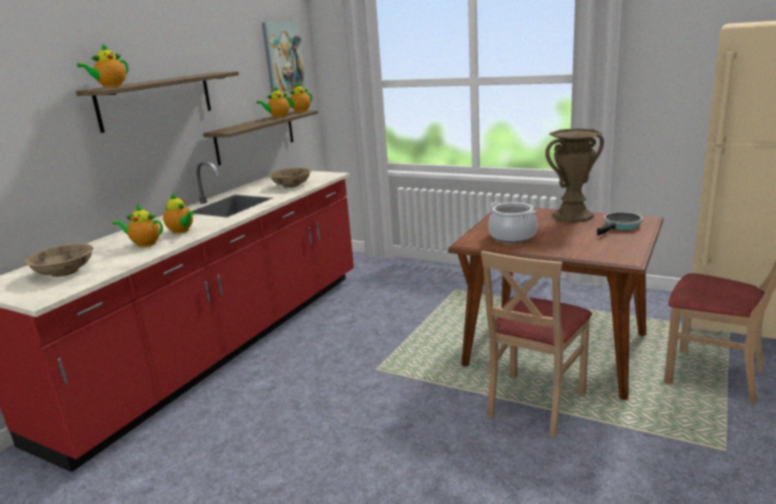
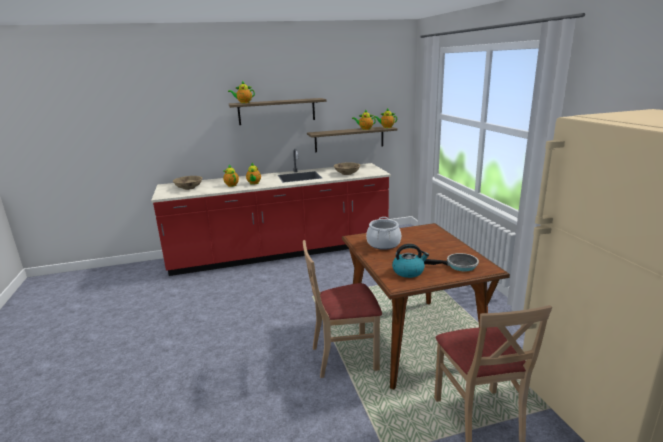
camera: 45 degrees right, 0 degrees up
picture [262,21,306,93] -> none
brown vase [545,128,604,223] -> none
none -> kettle [392,244,429,278]

